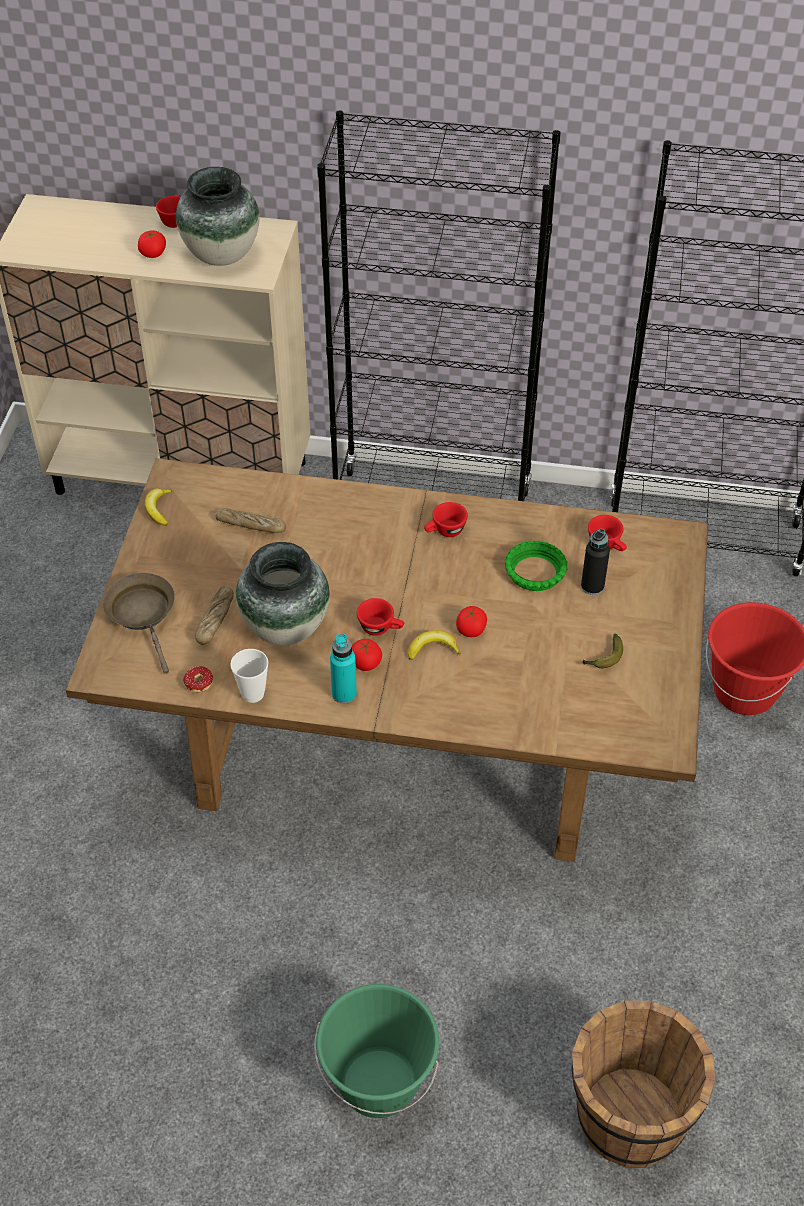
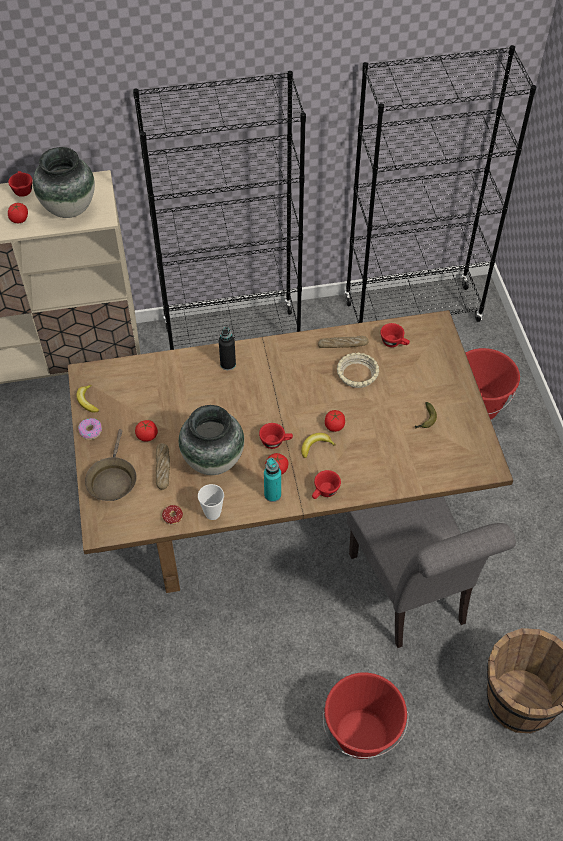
camera: 20 degrees left, 5 degrees up
brown frying pan [103,573,175,674] -> brown frying pan turned 135 degrees counterclockwise [85,429,137,501]
bread [215,508,286,533] -> bread moved to [318,336,368,348]
green bucket [314,984,439,1118] -> red bucket [323,673,409,759]
red cup [424,502,468,537] -> red cup moved to [312,470,341,499]
green bowl [505,541,567,591] -> beige bowl [337,352,379,388]
black bottle [581,529,610,595] -> black bottle moved to [219,327,236,370]
none -> donut [78,418,102,440]
none -> tomato [135,420,158,441]
none -> grey chair [347,496,516,648]

